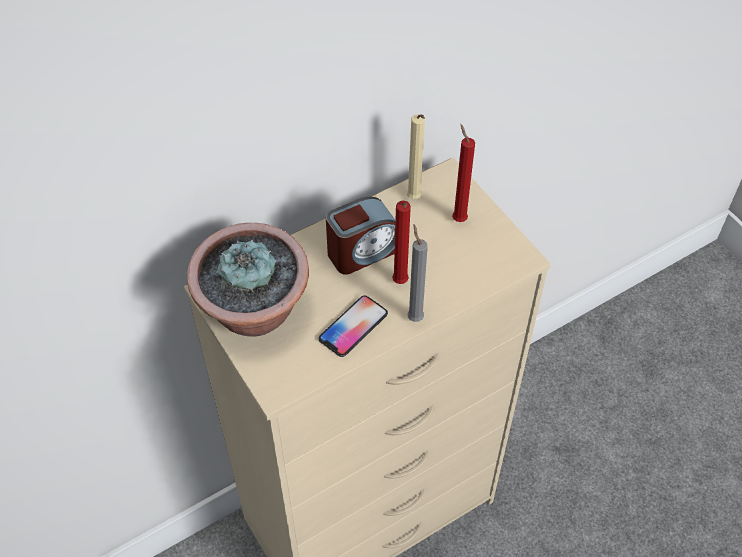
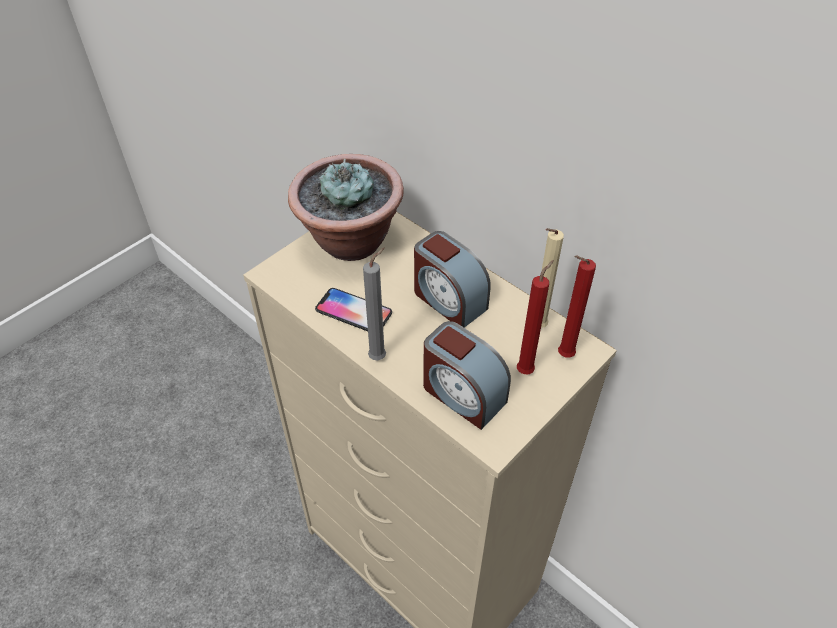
camera: 75 degrees right, 5 degrees down
red candle [392,201,411,284] -> red candle moved to [558,255,596,358]
none -> alarm clock [423,321,511,430]

